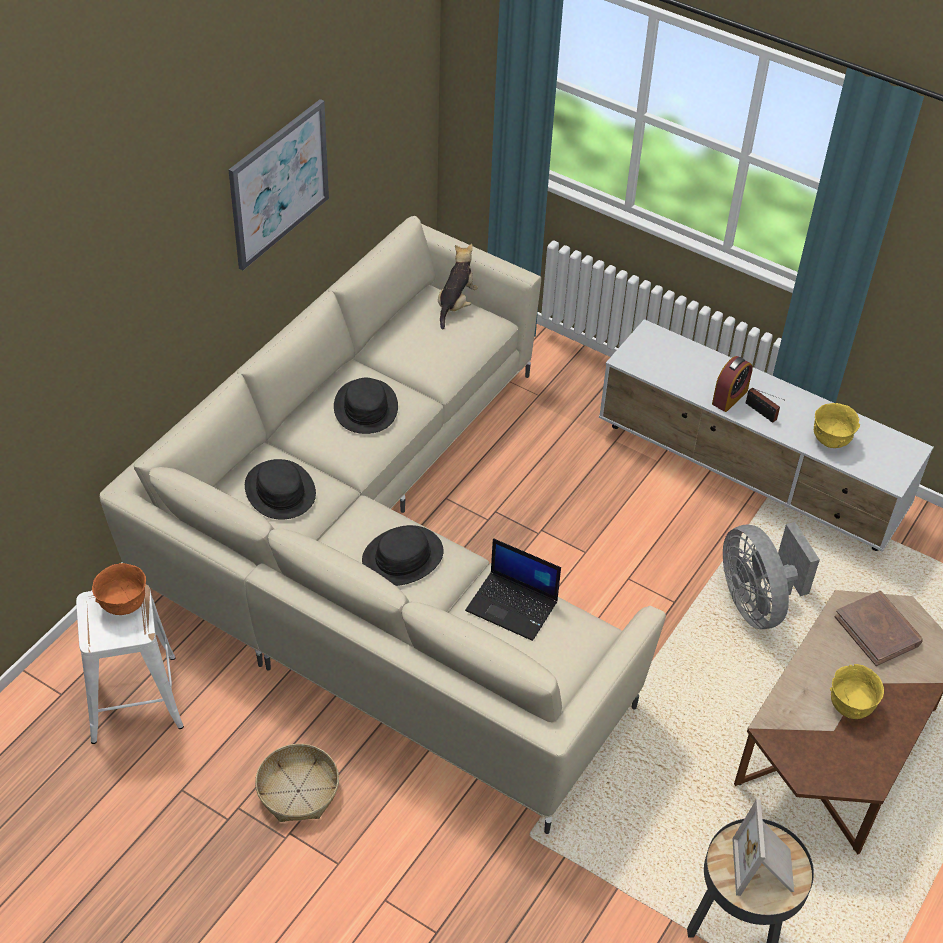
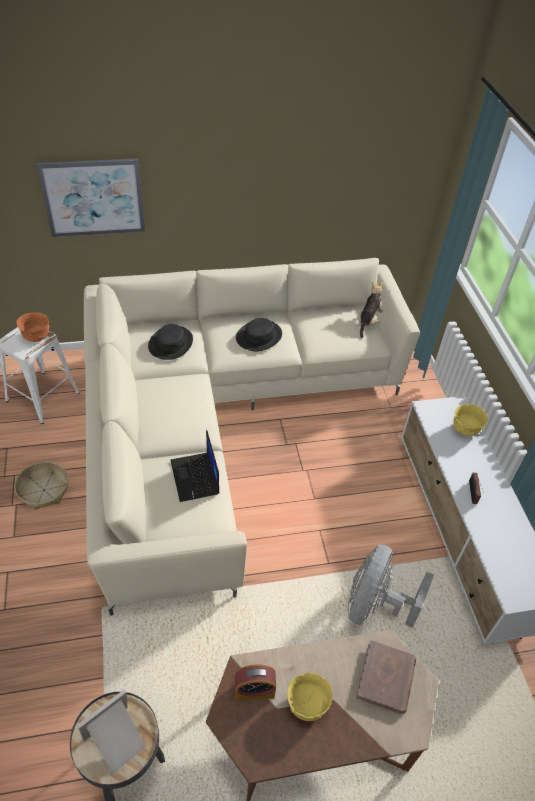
camera: 45 degrees right, 0 degrees up
picture [229,99,329,270] -> picture moved to [37,159,145,237]
black hat [362,525,444,586] -> none
plush toy [438,244,478,329] -> plush toy turned 45 degrees counterclockwise [358,282,383,338]
alarm clock [712,356,753,412] -> alarm clock moved to [235,665,276,700]
yellow bowl [814,403,860,448] -> yellow bowl moved to [453,404,488,436]

